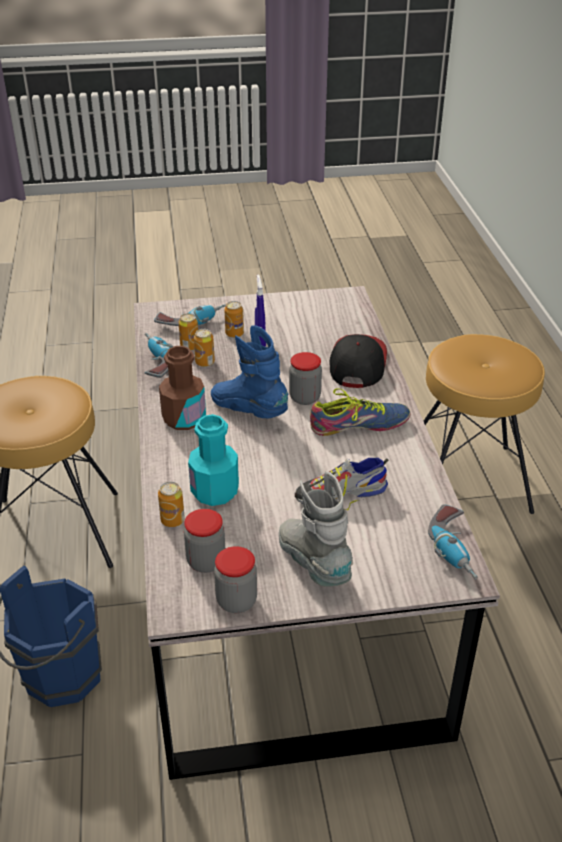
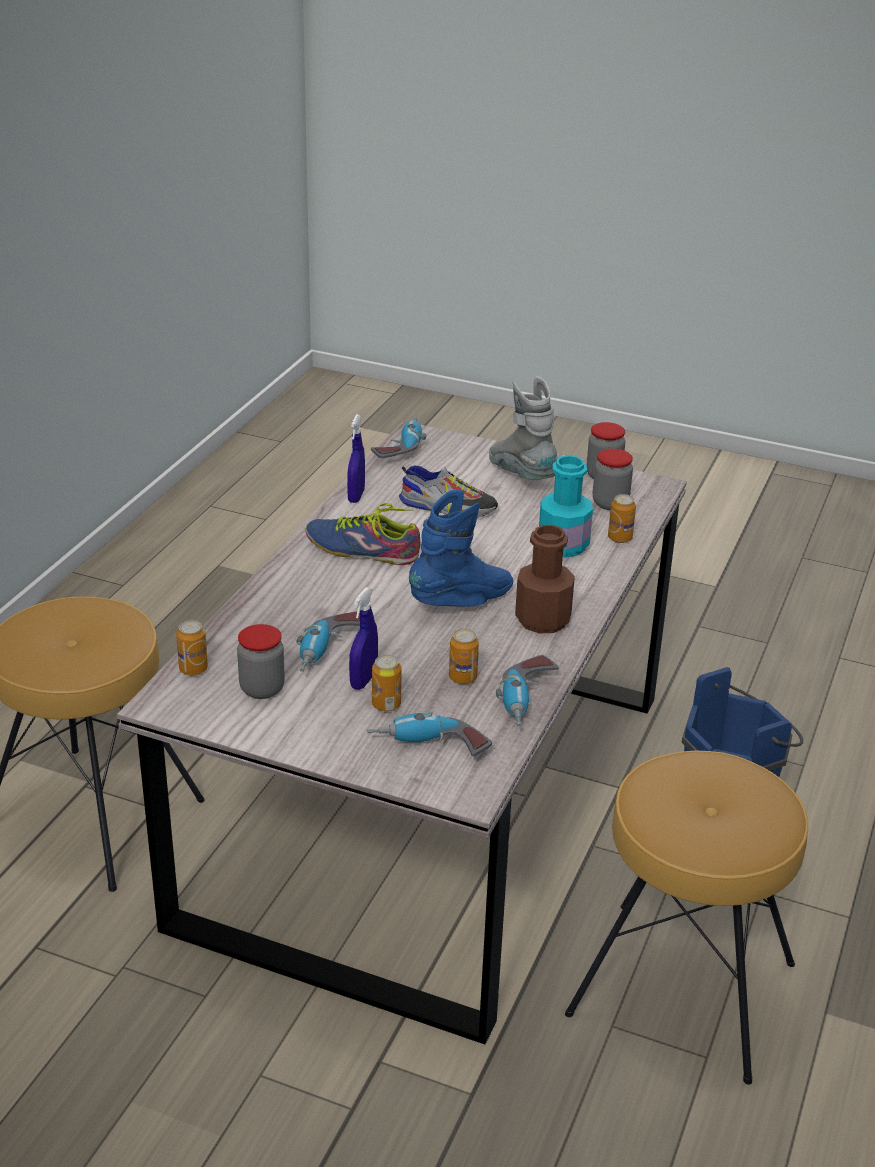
camera: 150 degrees left, 5 degrees down
can [179,313,198,351] -> can moved to [176,620,208,676]
blue boot [211,325,289,419] -> blue boot turned 105 degrees counterclockwise [409,489,513,607]
grey boot [279,471,353,586] -> grey boot turned 150 degrees clockwise [489,376,558,480]
jar [289,352,322,405] -> jar moved to [237,624,285,699]
cap [330,334,387,388] -> none
none -> power drill [296,611,360,672]
none -> blue spray bottle [347,414,365,503]

